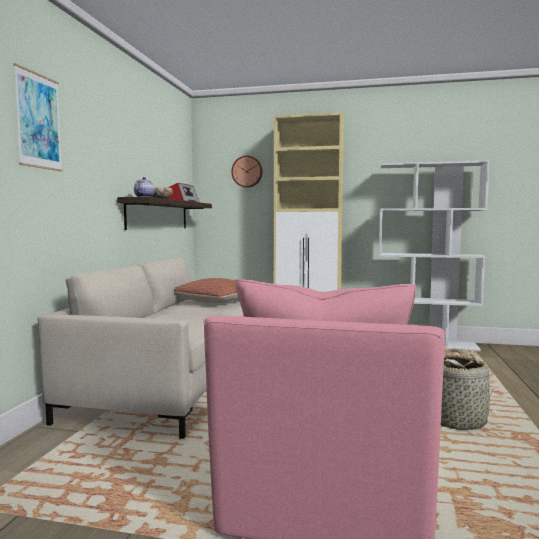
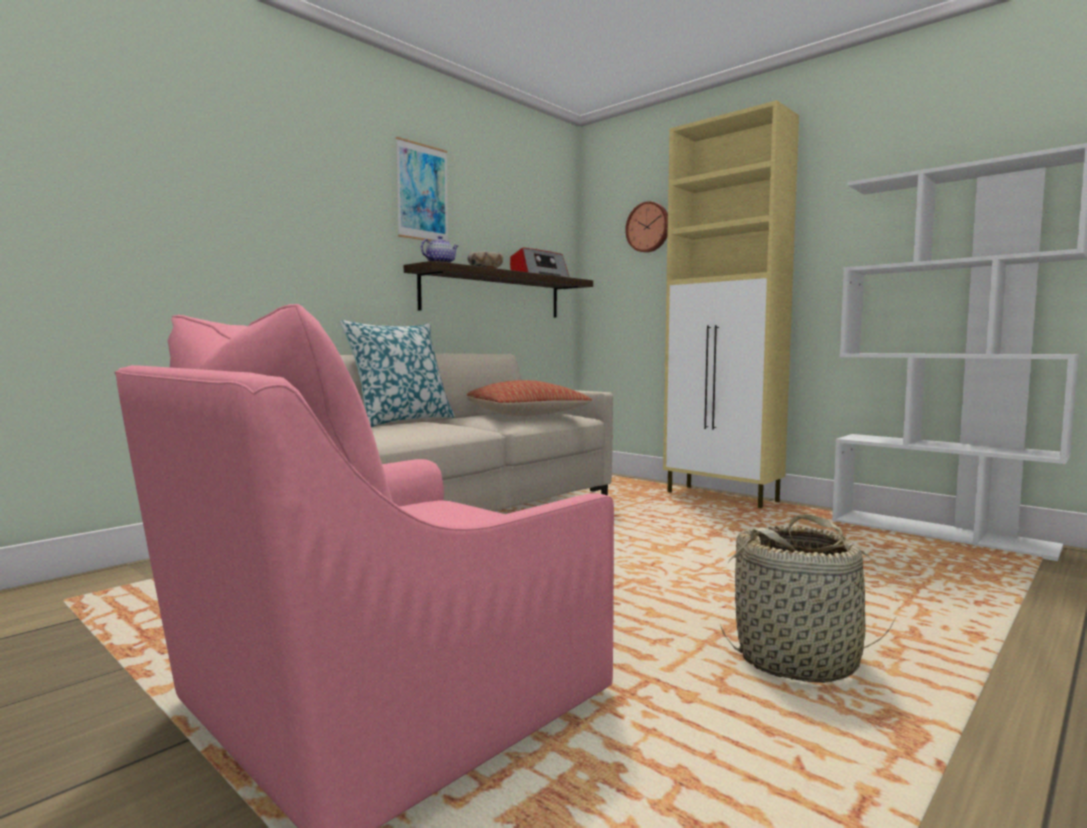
camera: 30 degrees right, 0 degrees up
picture [13,63,63,171] -> picture moved to [396,137,448,241]
none -> pillow [340,320,455,427]

